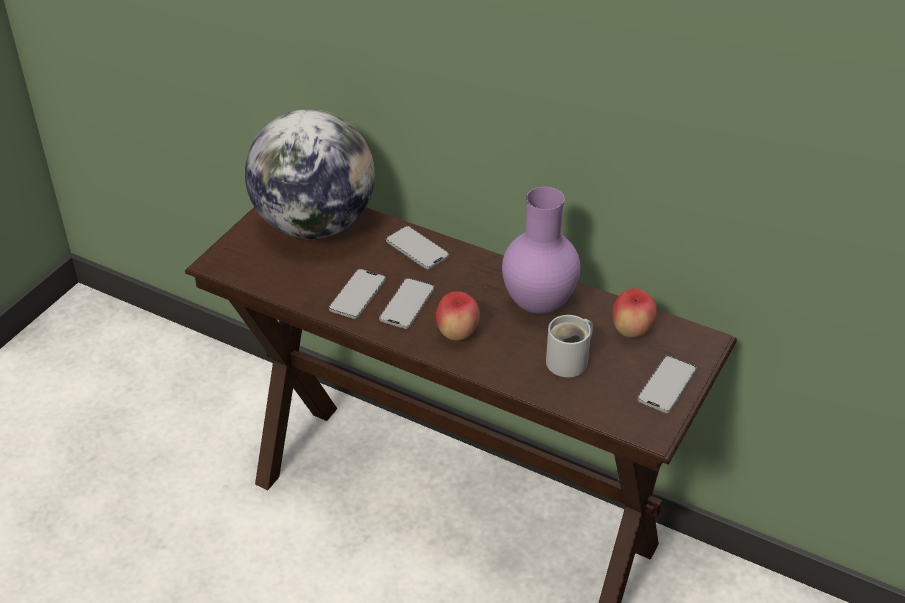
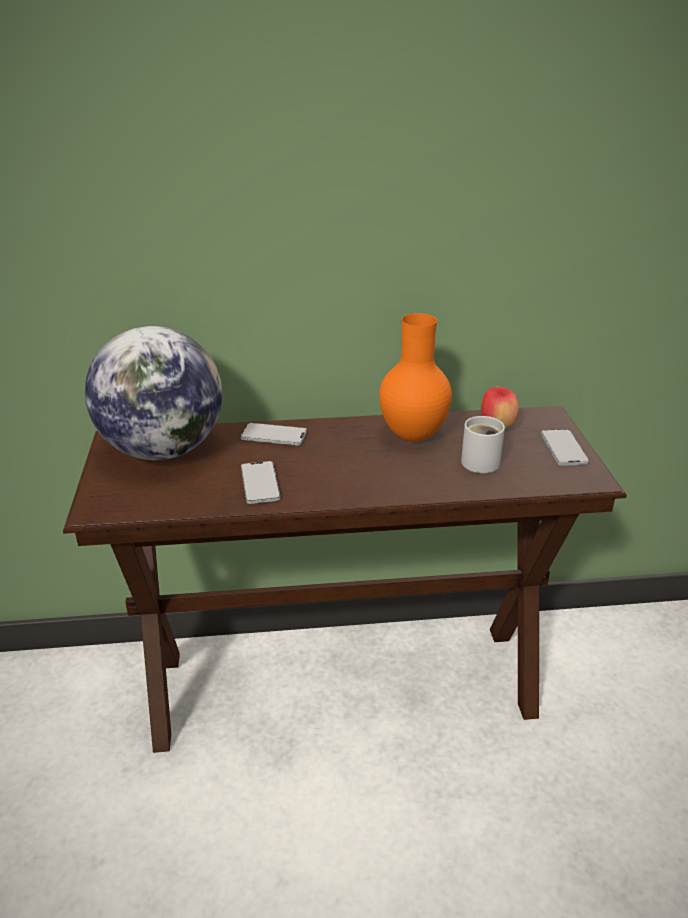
camera: 35 degrees left, 10 degrees down
phone [379,278,435,329] -> none
apple [436,291,480,341] -> none
purple vase [502,187,580,314] -> orange vase [379,313,452,442]

